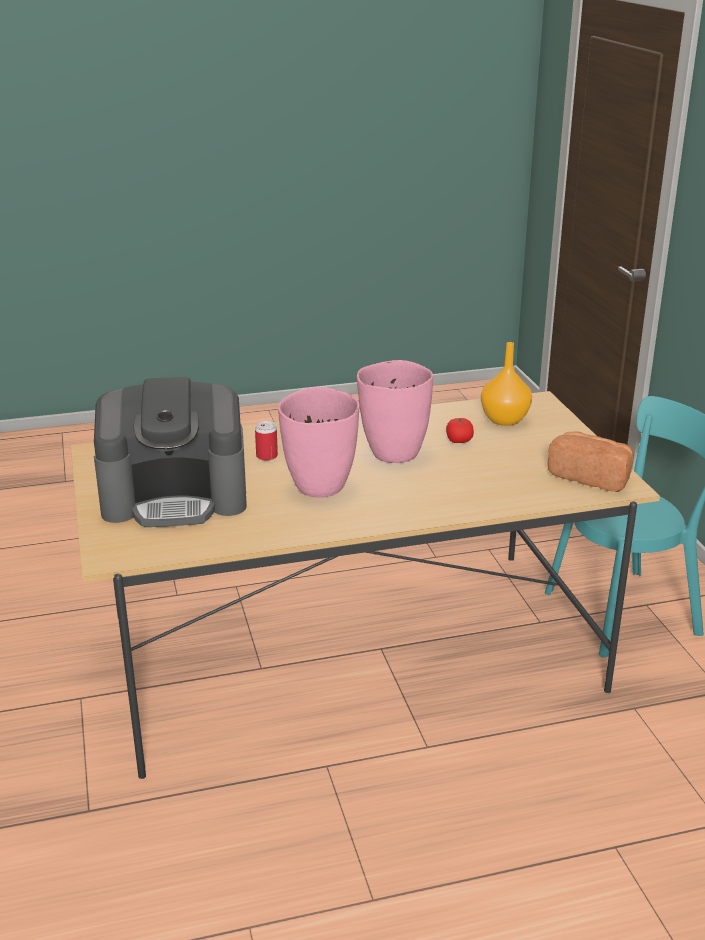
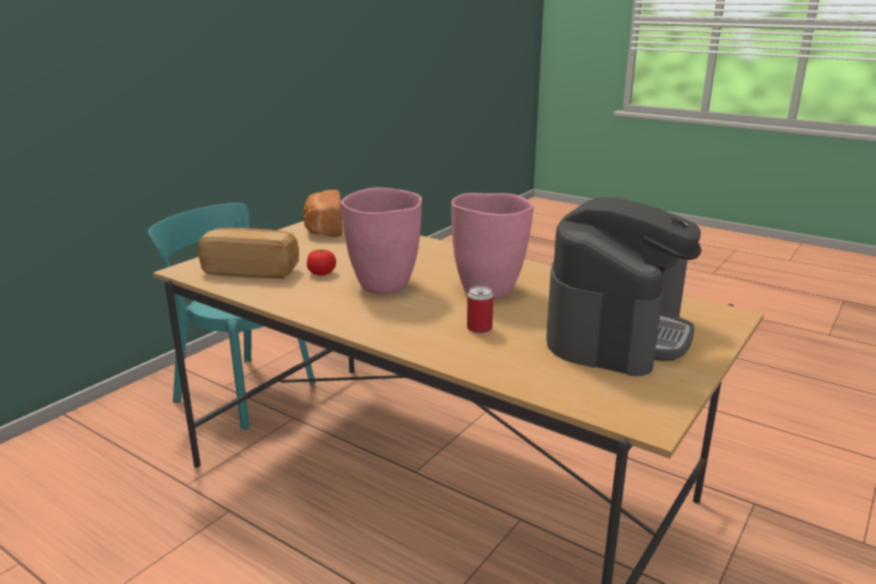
camera: 130 degrees left, 5 degrees down
coffee machine [94,377,247,527] -> coffee machine turned 75 degrees clockwise [546,197,701,376]
orange vase [481,342,532,426] -> bread [198,228,299,279]

